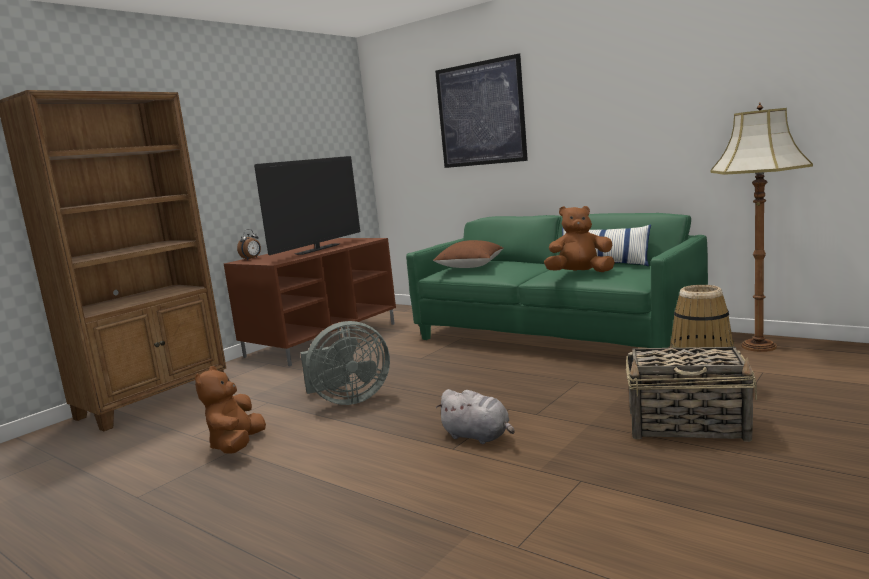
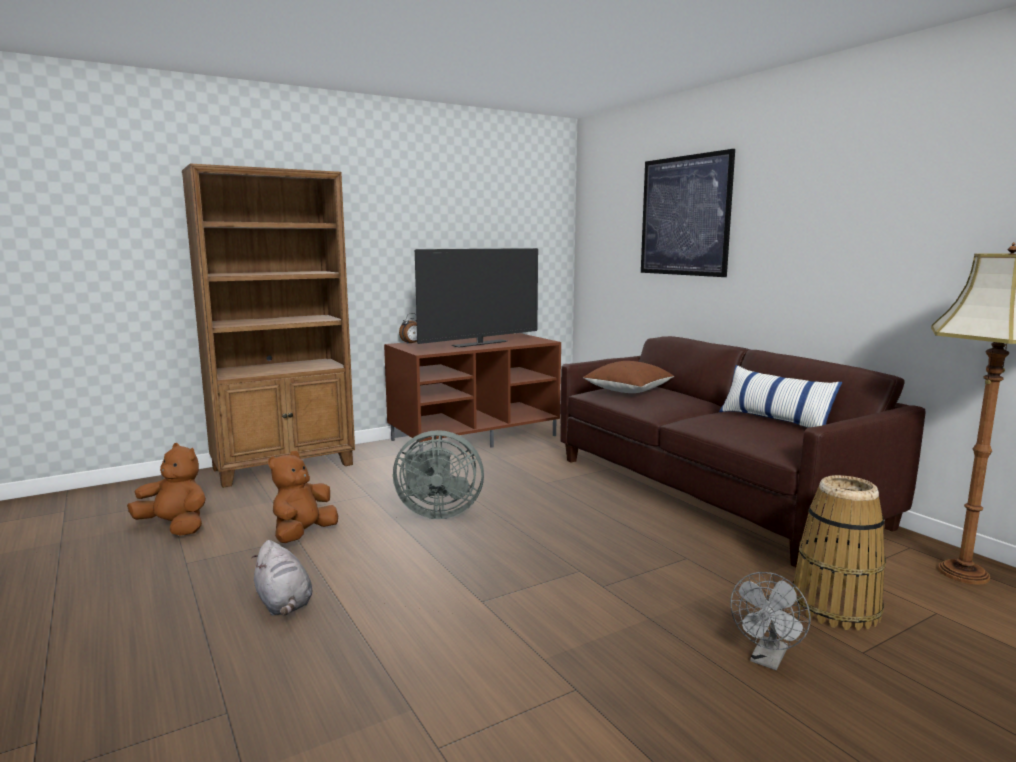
camera: 20 degrees right, 0 degrees up
green sofa [406,213,708,348] -> brown sofa [560,336,926,567]
grey plush toy [436,389,515,444] -> grey plush toy moved to [251,540,312,615]
brown plush toy [544,206,615,272] -> brown plush toy moved to [127,443,206,536]
basket [626,347,757,442] -> grey fan [730,572,811,670]

